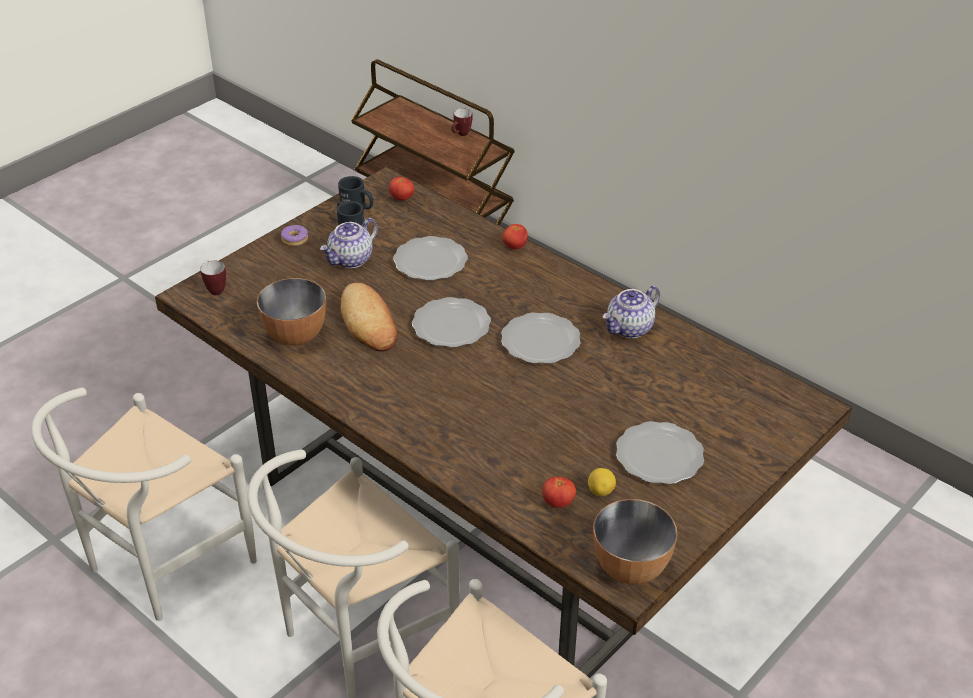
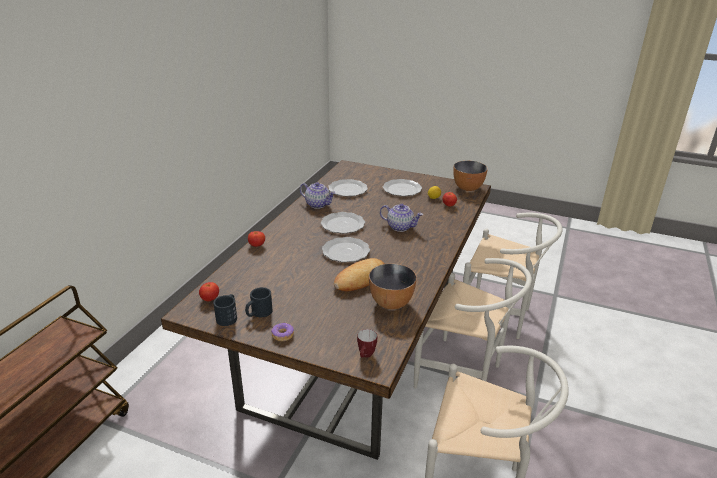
camera: 110 degrees left, 10 degrees down
teapot [320,218,378,268] -> teapot moved to [380,204,423,232]
plate [393,236,468,281] -> plate moved to [328,179,368,196]
mug [451,108,473,136] -> none

